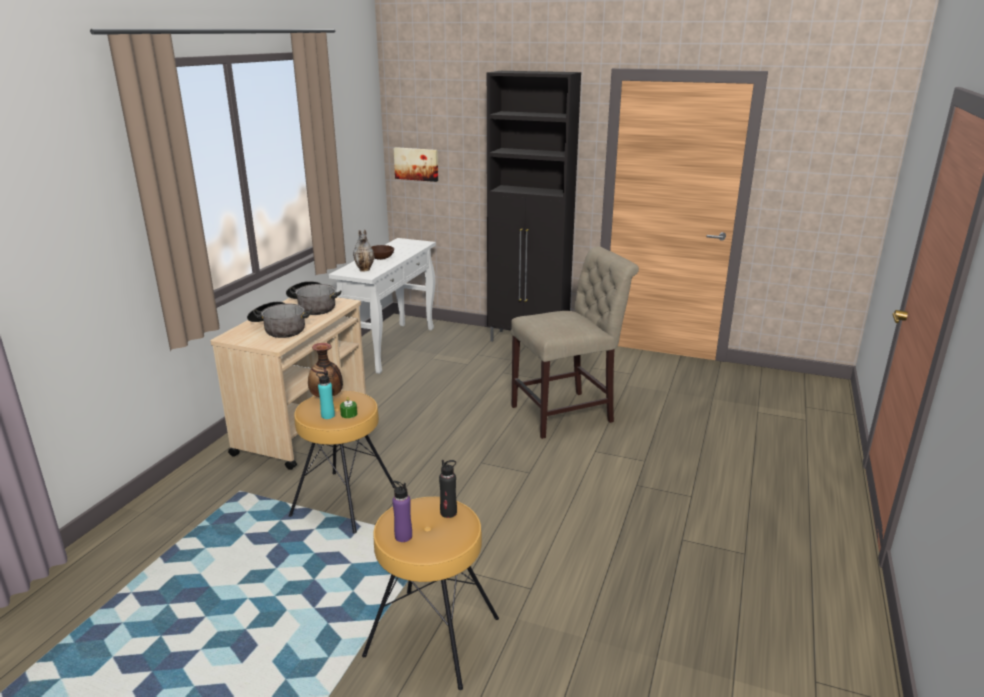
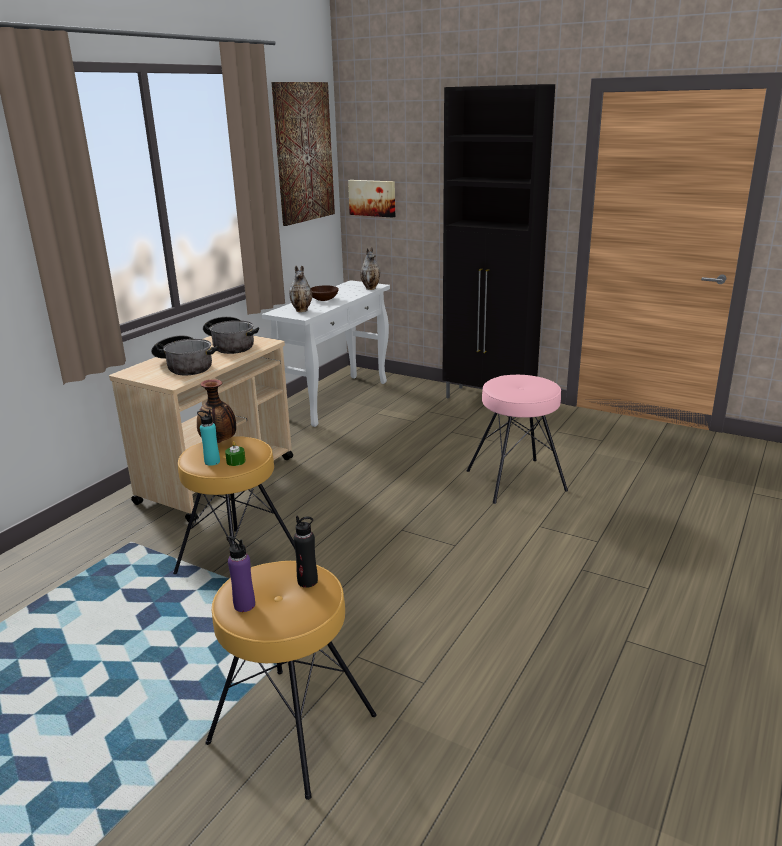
camera: 10 degrees right, 0 degrees up
beige chair [511,246,639,439] -> pink stool [467,375,568,504]
none -> picture [272,82,335,226]
none -> vase [360,247,380,290]

